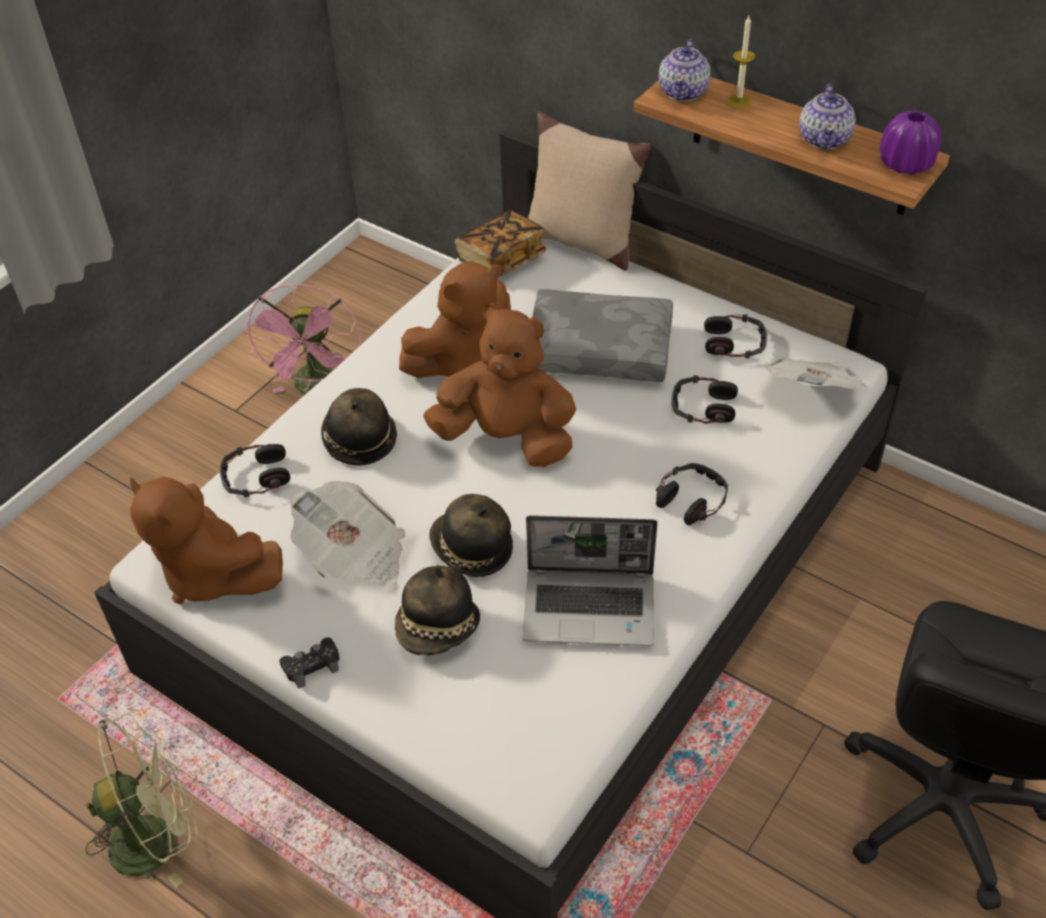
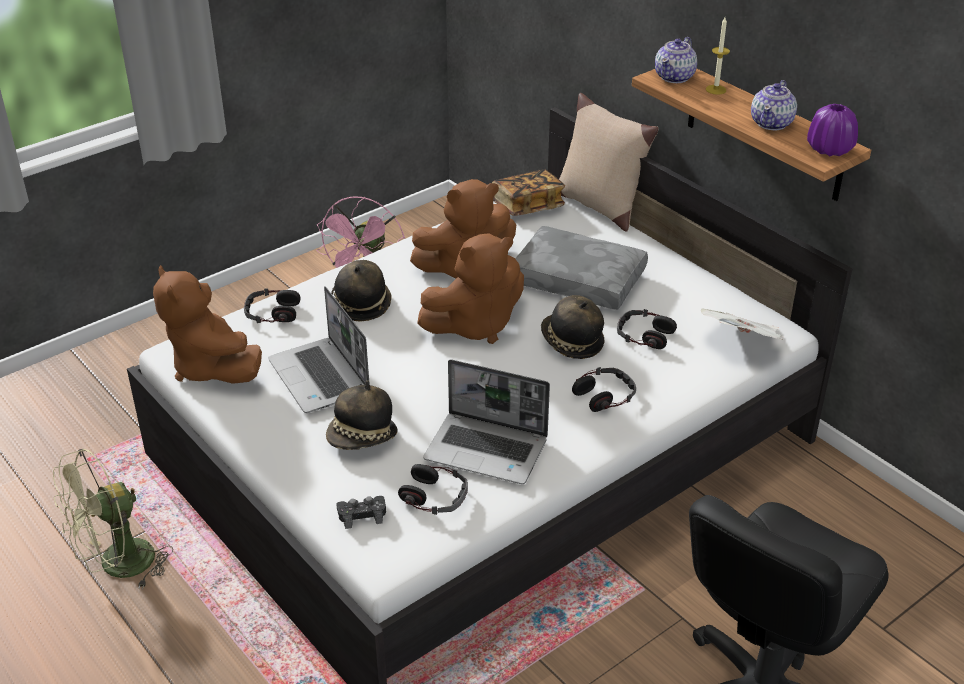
camera: 15 degrees right, 10 degrees down
green fan [85,710,198,888] -> green fan turned 150 degrees clockwise [53,448,173,589]
black game controller [279,637,339,688] -> black game controller moved to [336,496,386,529]
newspaper [290,481,405,587] -> laptop [268,286,369,413]
brown plush toy [423,303,576,467] -> brown plush toy turned 120 degrees clockwise [417,233,524,344]
hat [429,494,513,577] -> hat moved to [541,295,604,359]
headphones [704,314,767,358] -> headphones moved to [398,464,468,515]

